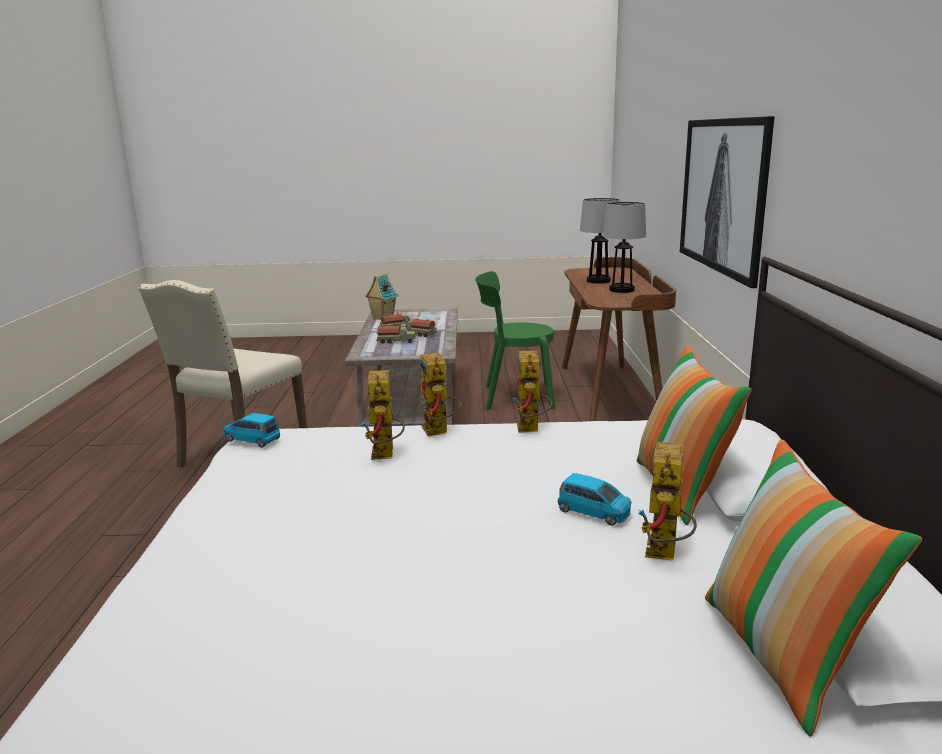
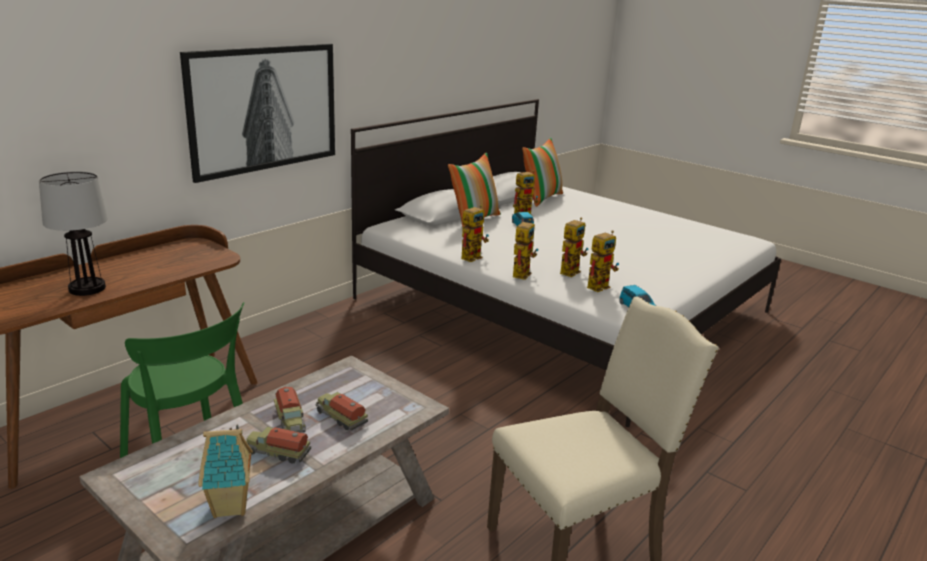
camera: 140 degrees left, 5 degrees up
table lamp [603,202,646,293] -> none
none -> toy robot [587,230,619,292]

